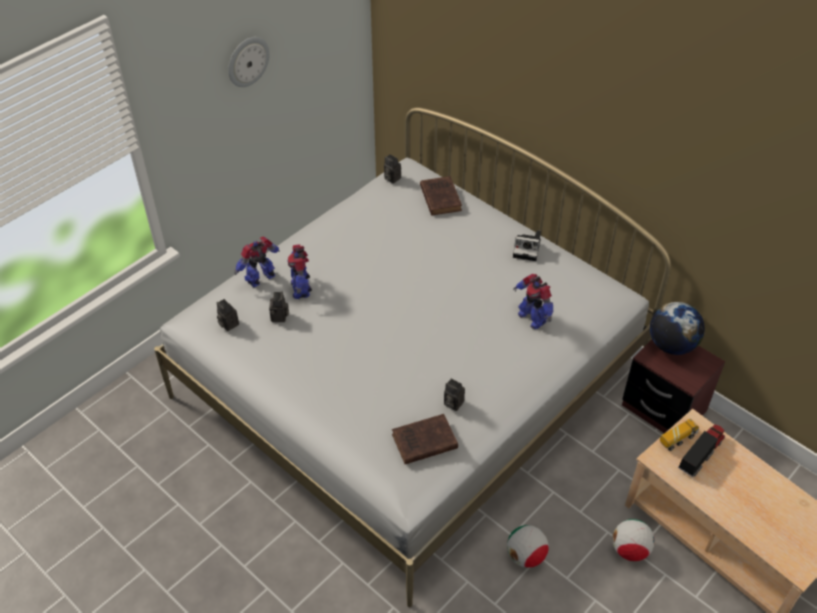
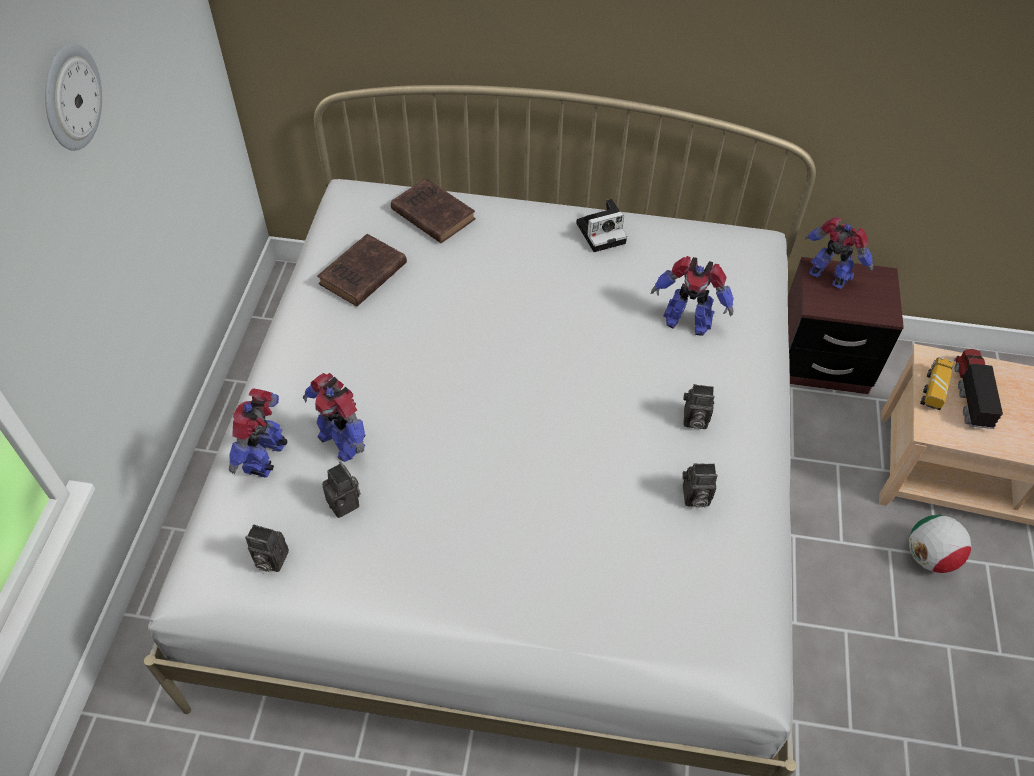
camera: 35 degrees left, 5 degrees up
camera [384,154,401,184] -> camera moved to [683,384,714,429]
brown book [392,414,458,464] -> brown book moved to [317,234,407,307]
football [507,525,549,568] -> none
globe [650,302,705,355] -> toy robot [805,217,873,289]

